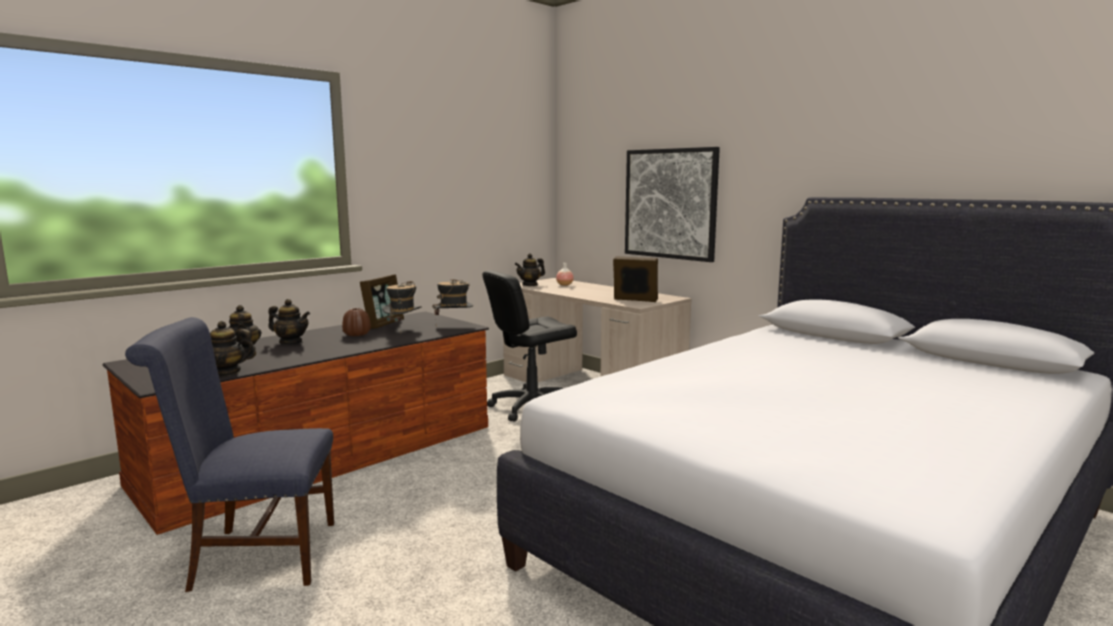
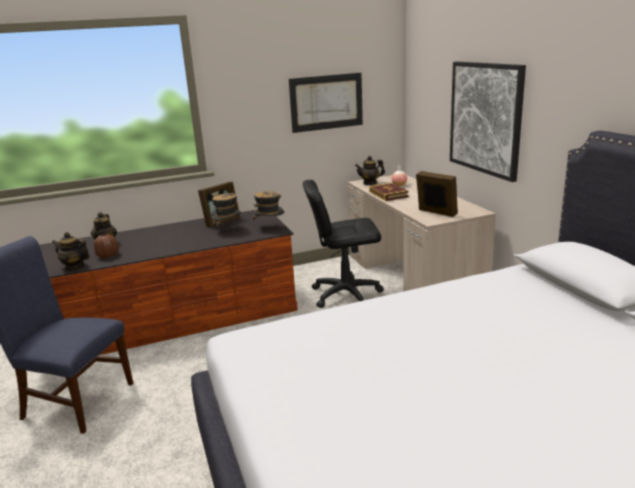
camera: 25 degrees right, 10 degrees up
teapot [268,299,310,344] -> none
brown vase [342,308,371,336] -> brown vase moved to [94,234,119,258]
none -> picture [289,73,363,133]
none -> book [369,183,409,201]

